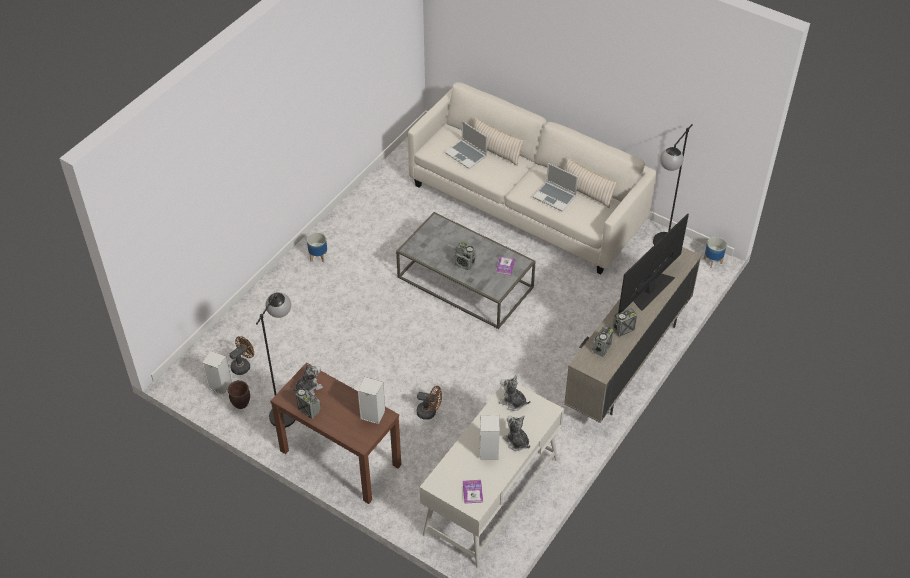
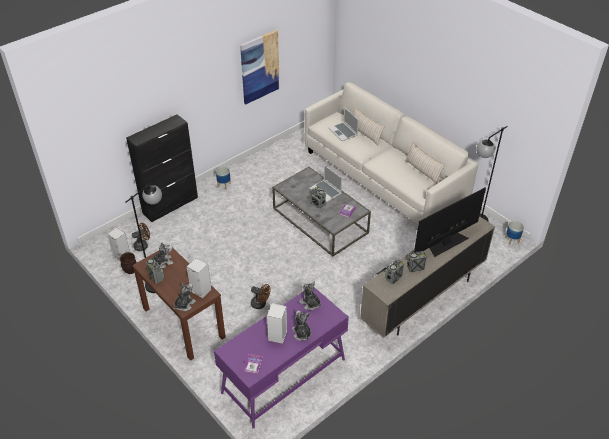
camera: 15 degrees right, 5 degrees down
white desk [420,379,564,568] -> purple desk [214,287,349,429]
laptop [533,163,578,211] -> laptop moved to [309,165,342,202]
none -> black cabinet [126,114,198,222]
none -> plush toy [173,283,196,311]
none -> picture [240,30,280,104]

